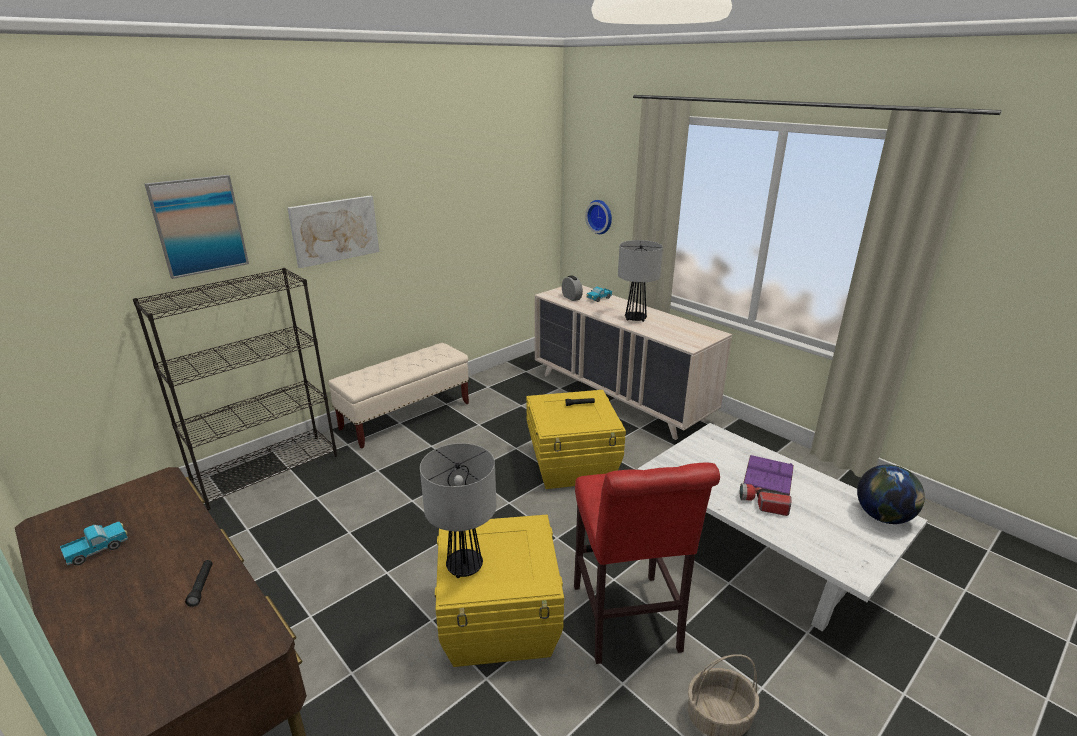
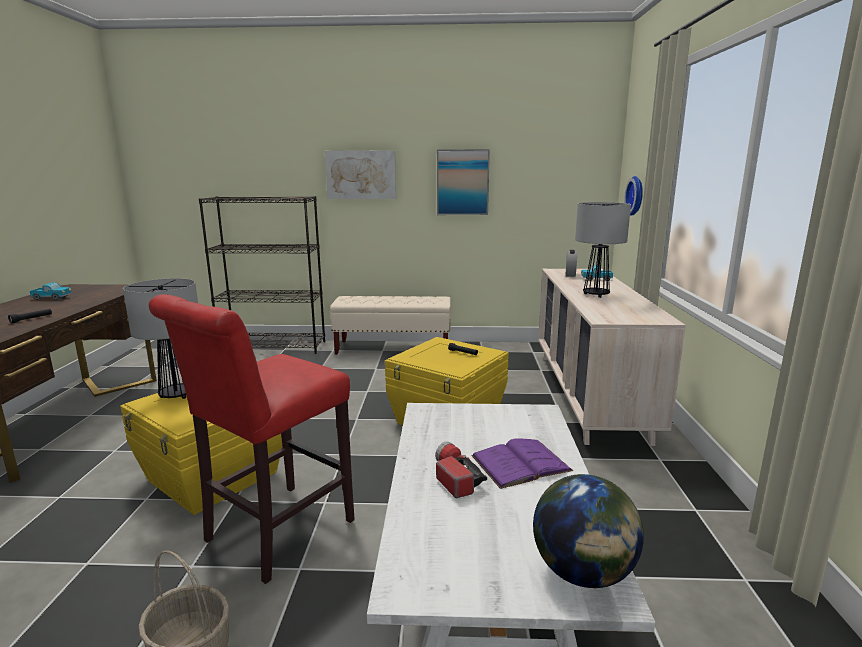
camera: 45 degrees right, 10 degrees down
picture [144,175,249,279] -> picture moved to [437,149,490,215]

